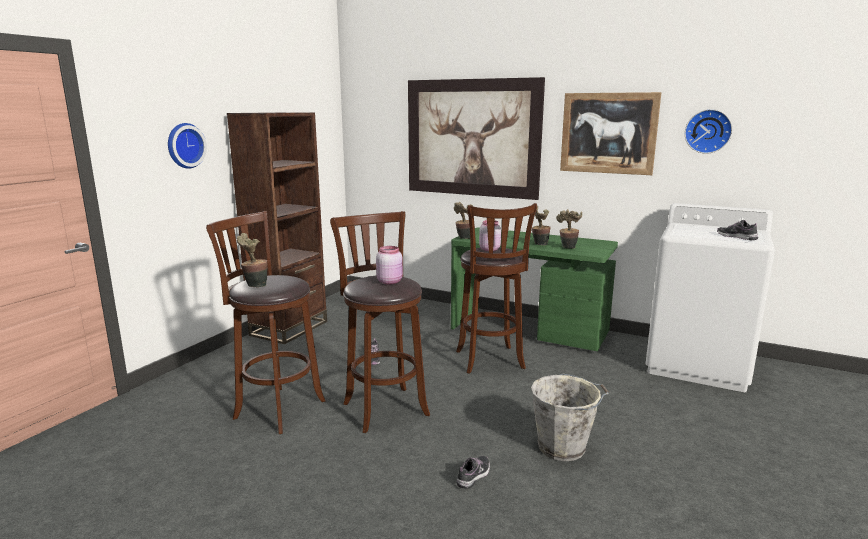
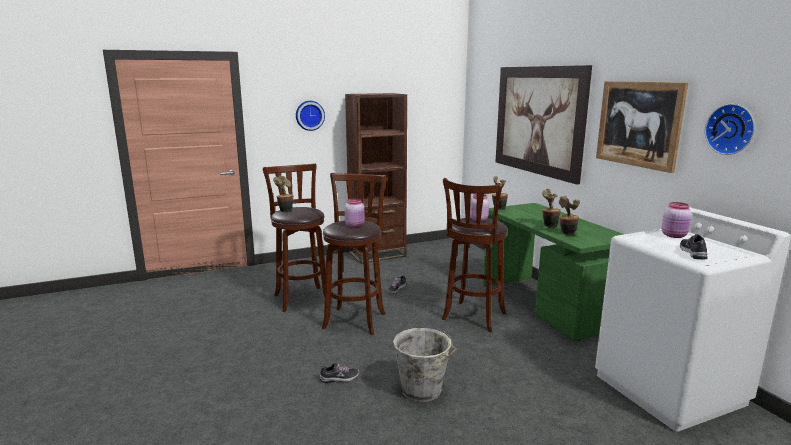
camera: 40 degrees right, 0 degrees up
none -> pink jar [661,202,692,238]

